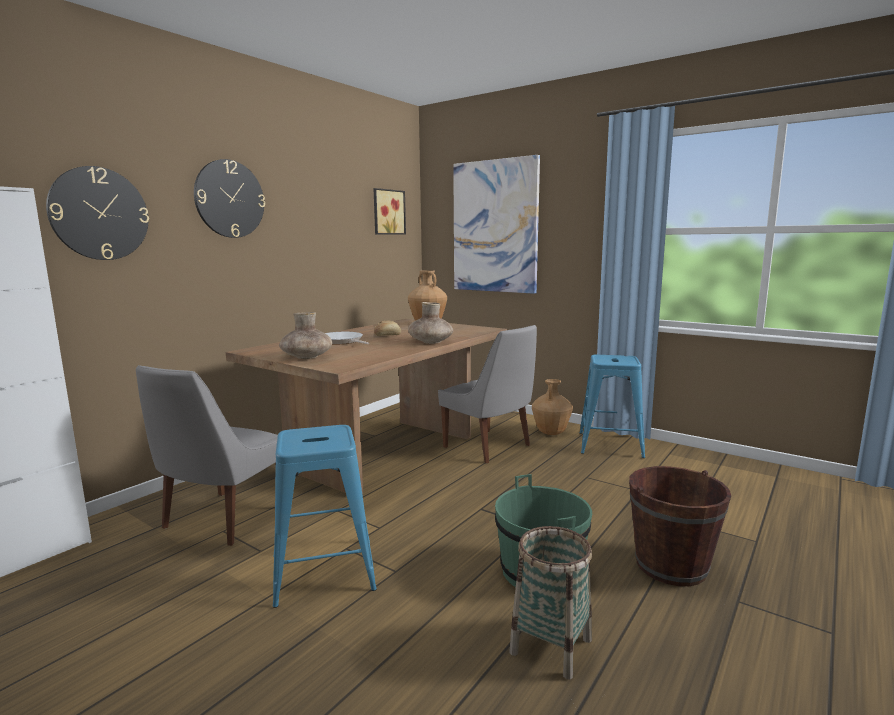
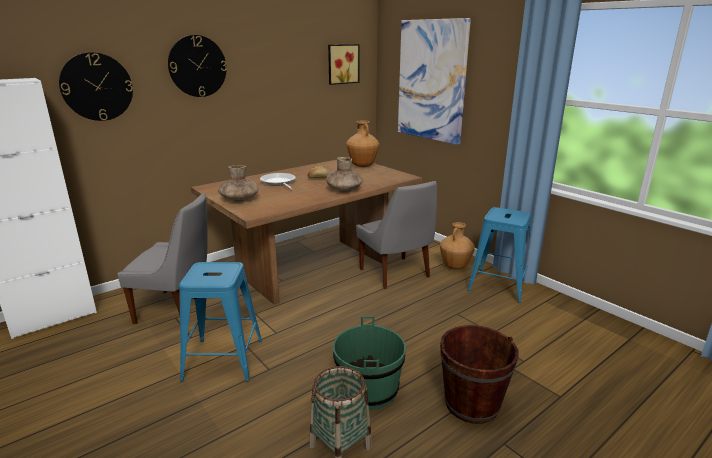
camera: 15 degrees right, 10 degrees up
grey chair [136,365,278,546] -> grey chair turned 120 degrees counterclockwise [117,193,207,324]

